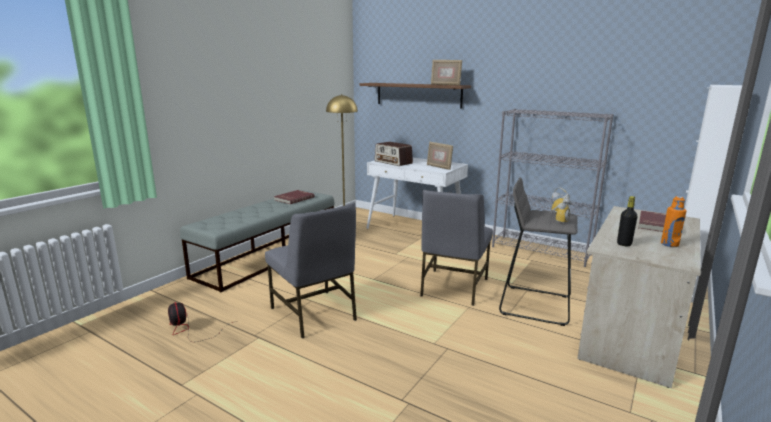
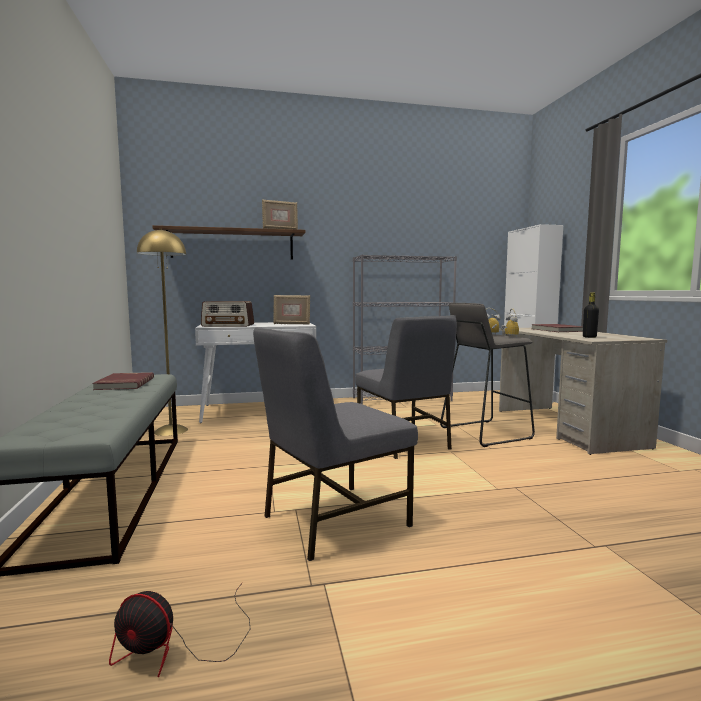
camera: 45 degrees left, 10 degrees down
grey chair [265,203,357,338] -> grey chair turned 135 degrees clockwise [253,327,418,561]
orange bottle [661,196,687,247] -> none

